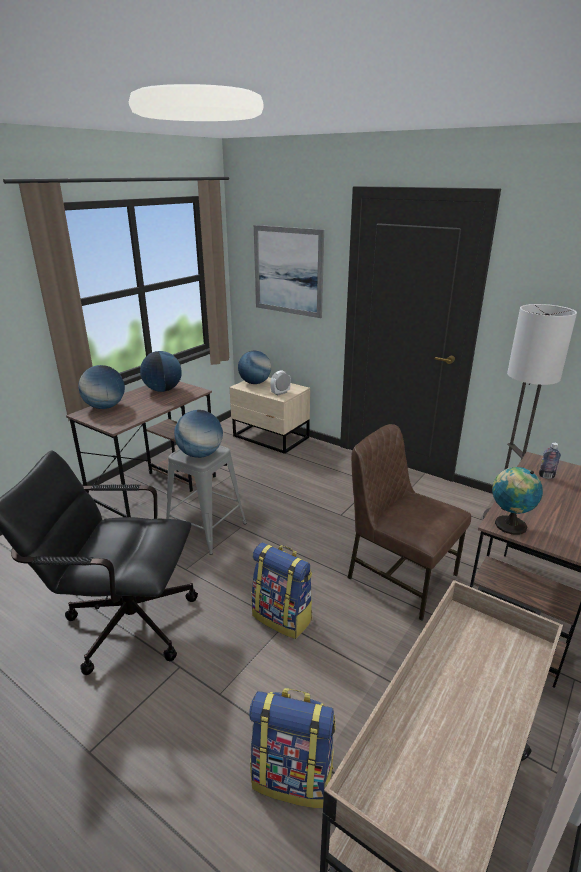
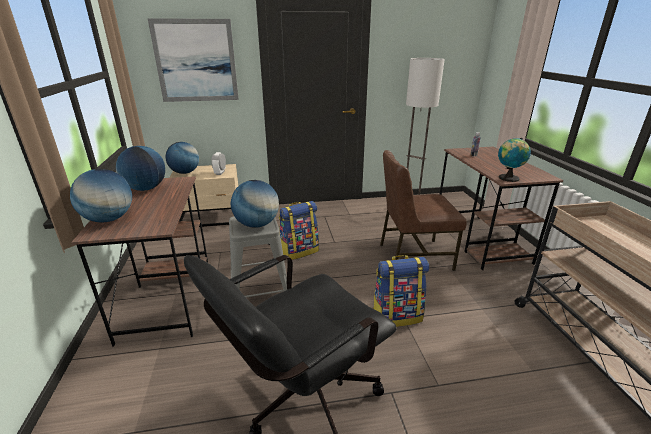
camera: 45 degrees left, 0 degrees up
backpack [249,688,336,808] -> backpack moved to [279,201,319,260]

